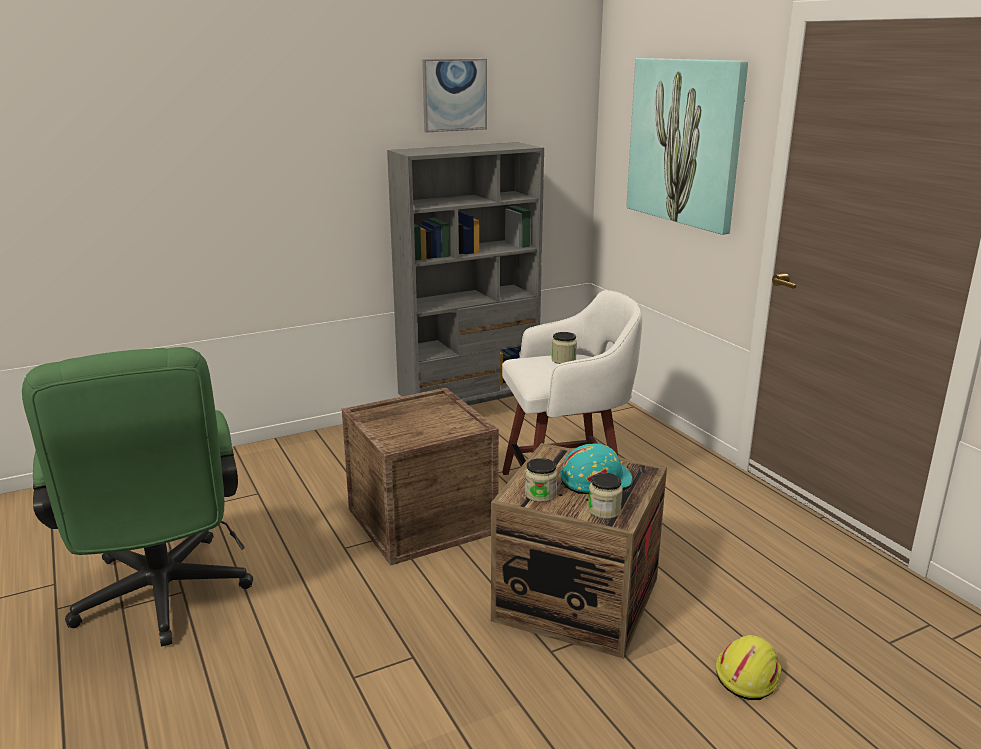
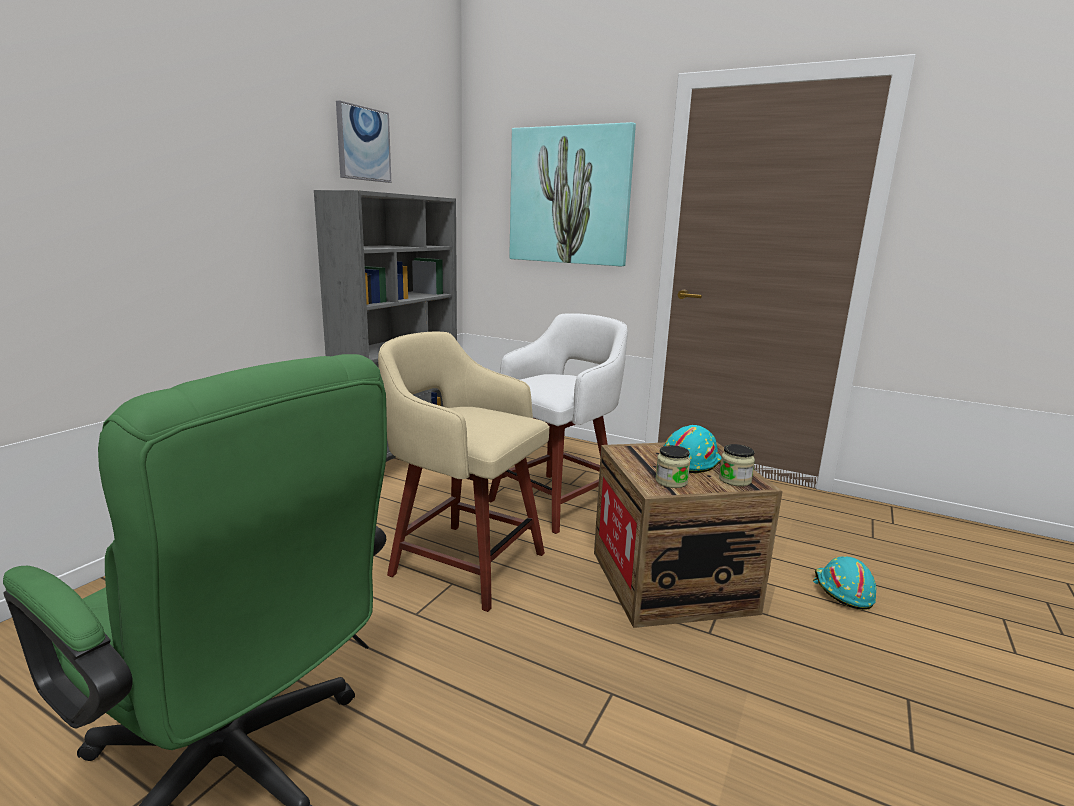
camera: 35 degrees left, 5 degrees down
crate [342,388,499,566] -> beige stool [378,332,550,612]
jar [551,332,577,364] -> none
yellow hard hat [716,635,782,700] -> turquoise hard hat [813,556,876,610]

